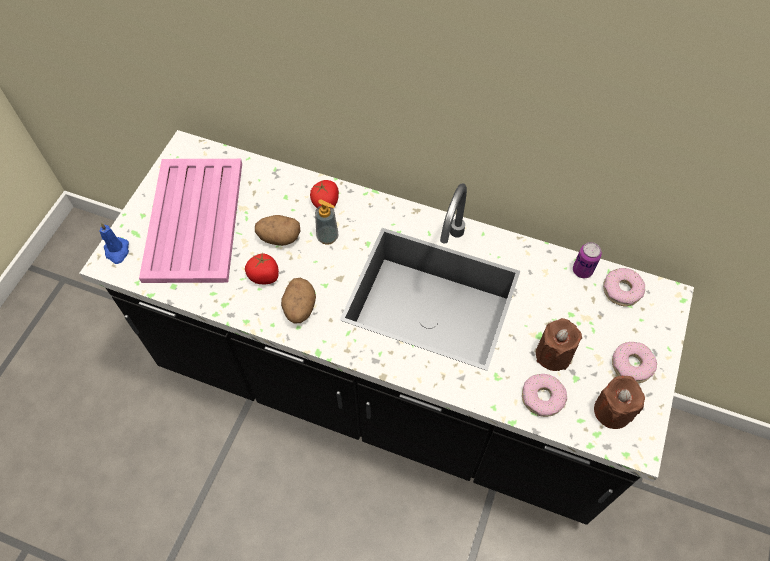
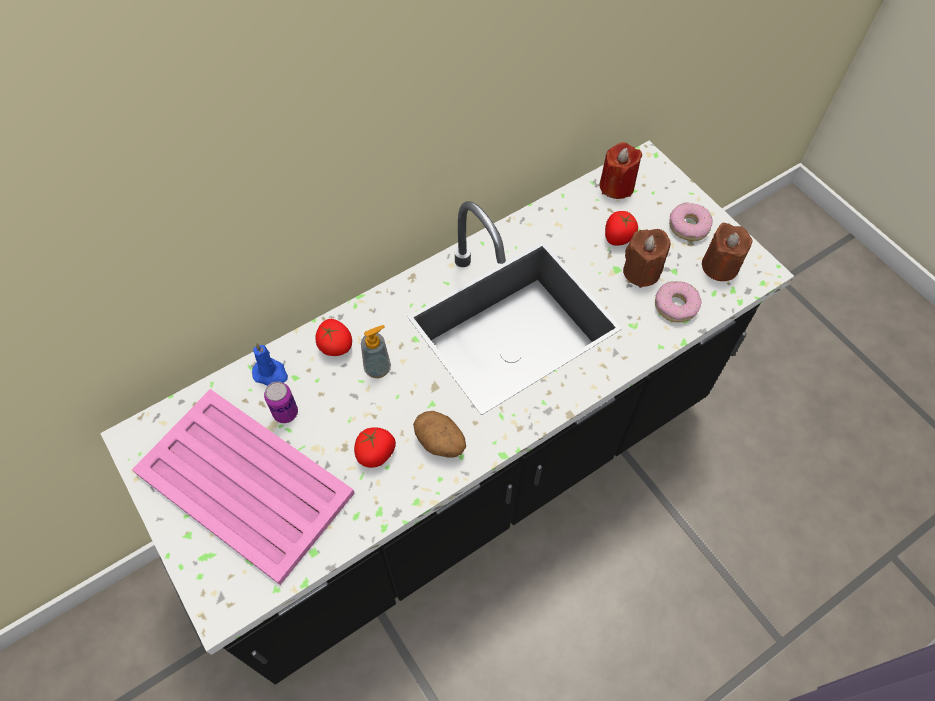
camera: 55 degrees left, 0 degrees up
blue candle [99,223,129,264] -> blue candle moved to [252,343,288,386]
potato [255,215,300,246] -> none
can [573,242,602,278] -> can moved to [264,381,298,423]
donut [603,268,645,307] -> red candle [599,142,642,199]
none -> tomato [605,211,638,246]

